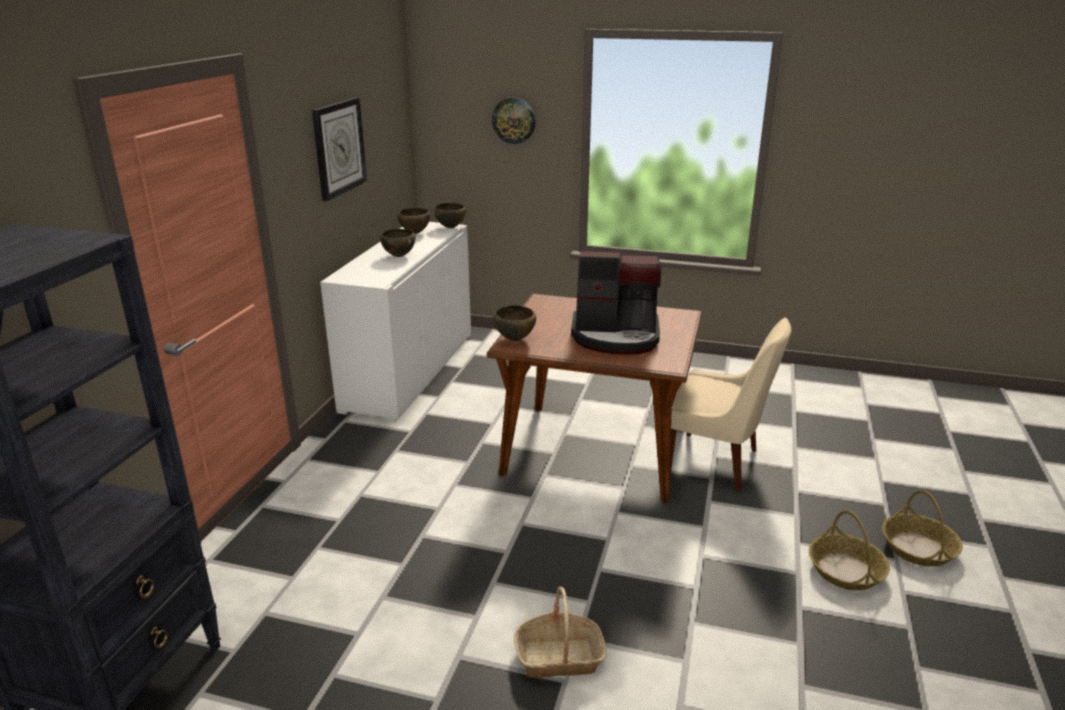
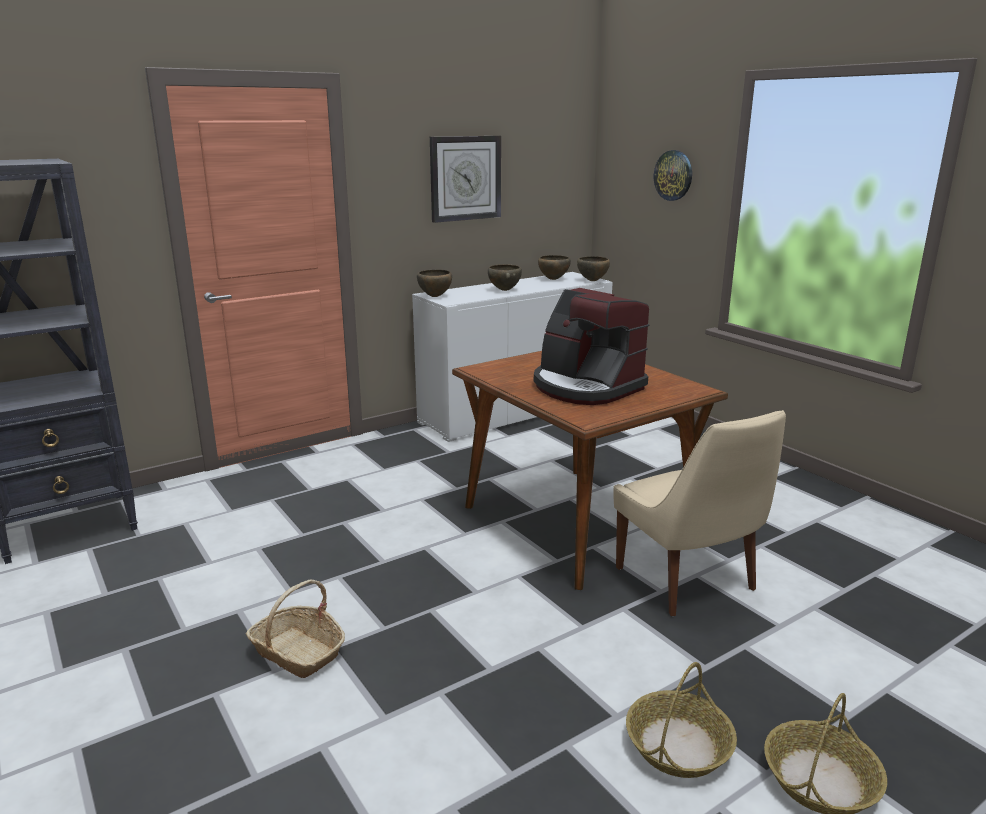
camera: 40 degrees right, 5 degrees down
brown bowl [493,305,536,341] -> brown bowl moved to [417,269,452,297]

